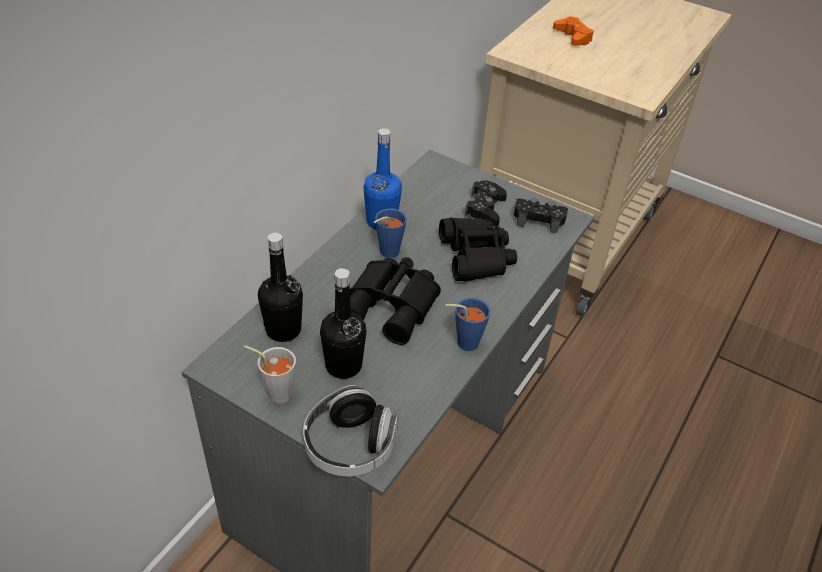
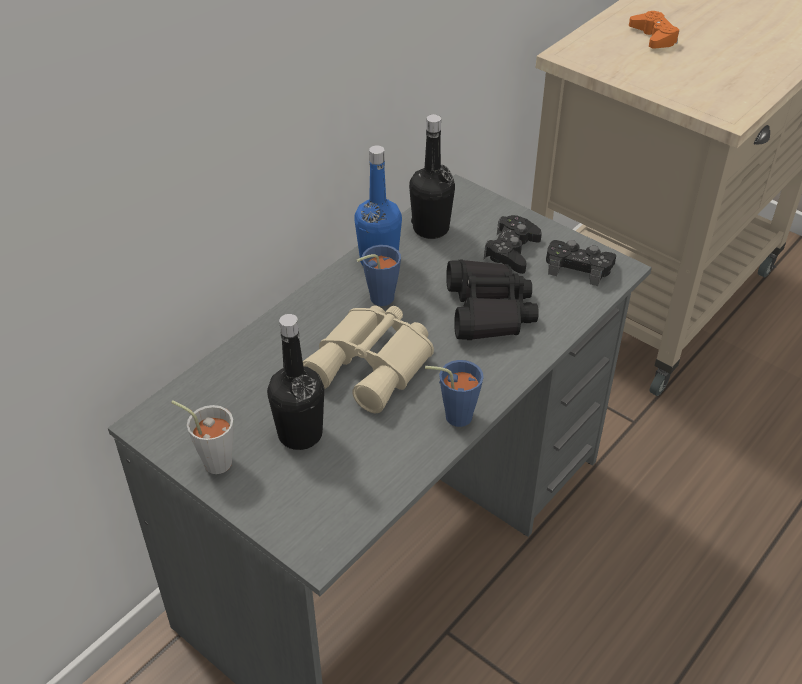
camera: 10 degrees right, 0 degrees up
black bottle [258,232,303,342] -> black bottle moved to [409,114,455,239]
headphones [303,385,399,476] -> none
black binoculars [350,257,441,345] -> beige binoculars [303,306,434,413]

